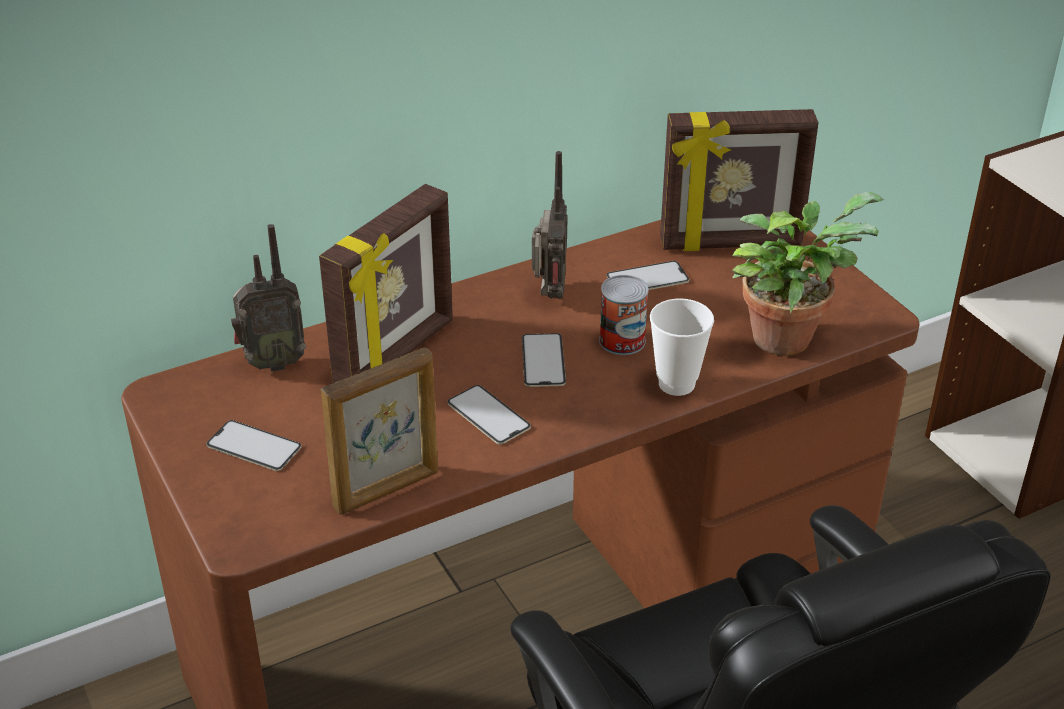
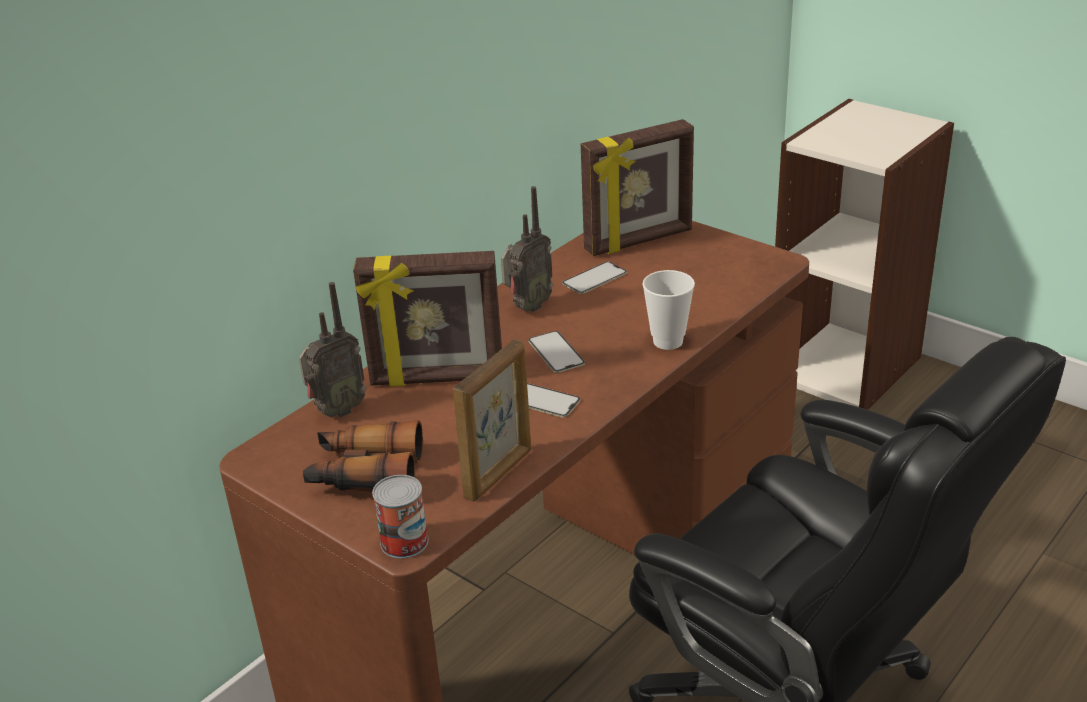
camera: 20 degrees left, 5 degrees down
phone [207,420,301,471] -> binoculars [303,420,423,492]
picture frame [319,184,453,383] -> picture frame turned 75 degrees clockwise [353,251,502,387]
radio [532,151,568,299] -> radio turned 60 degrees clockwise [501,186,553,312]
can [599,275,649,355] -> can moved to [372,475,429,559]
potted plant [732,192,884,356] -> none

